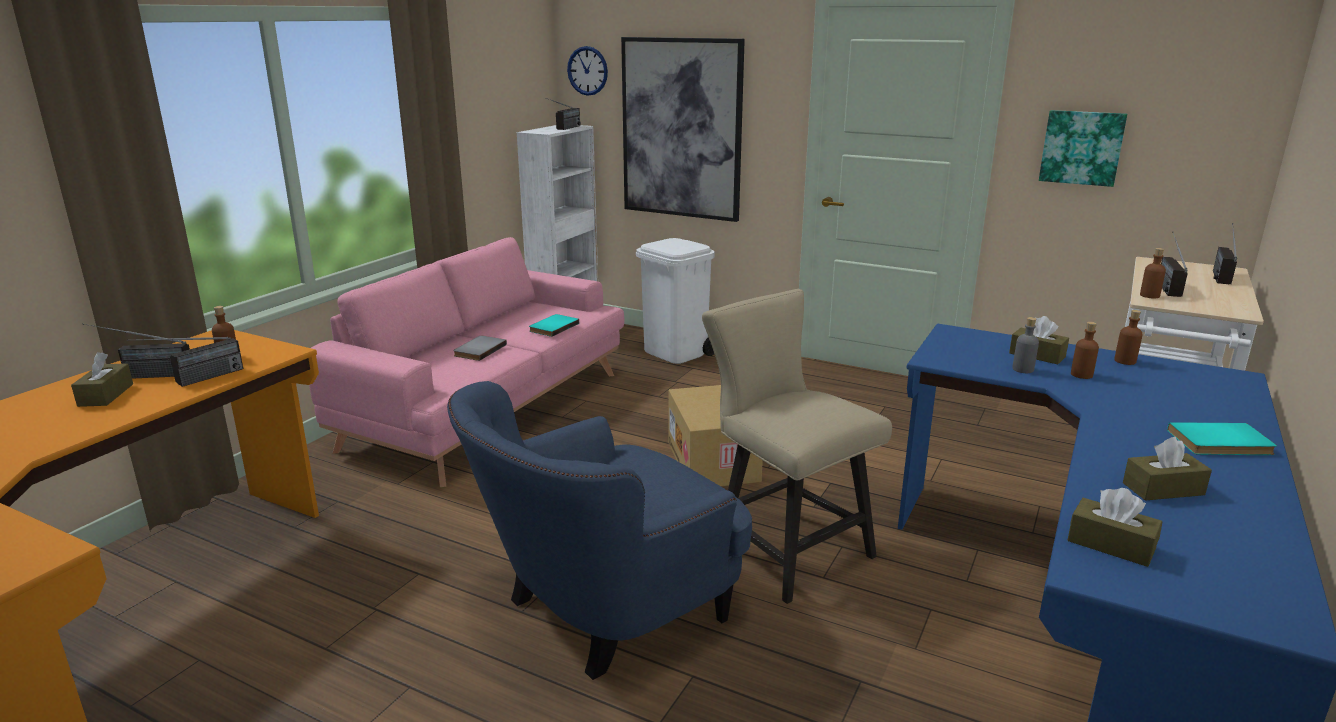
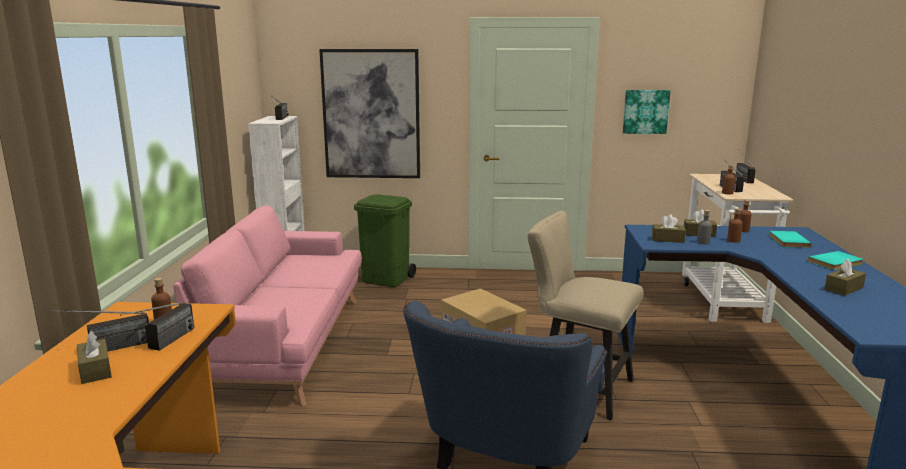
camera: 25 degrees left, 5 degrees down
grey book [453,336,507,361] -> none
turquoise book [529,314,579,337] -> turquoise book moved to [769,231,812,248]
wall clock [567,46,608,96] -> none
white trash can [636,238,715,364] -> green trash can [354,195,416,287]
brown tissue box [1068,488,1162,567] -> brown tissue box moved to [652,214,686,243]

